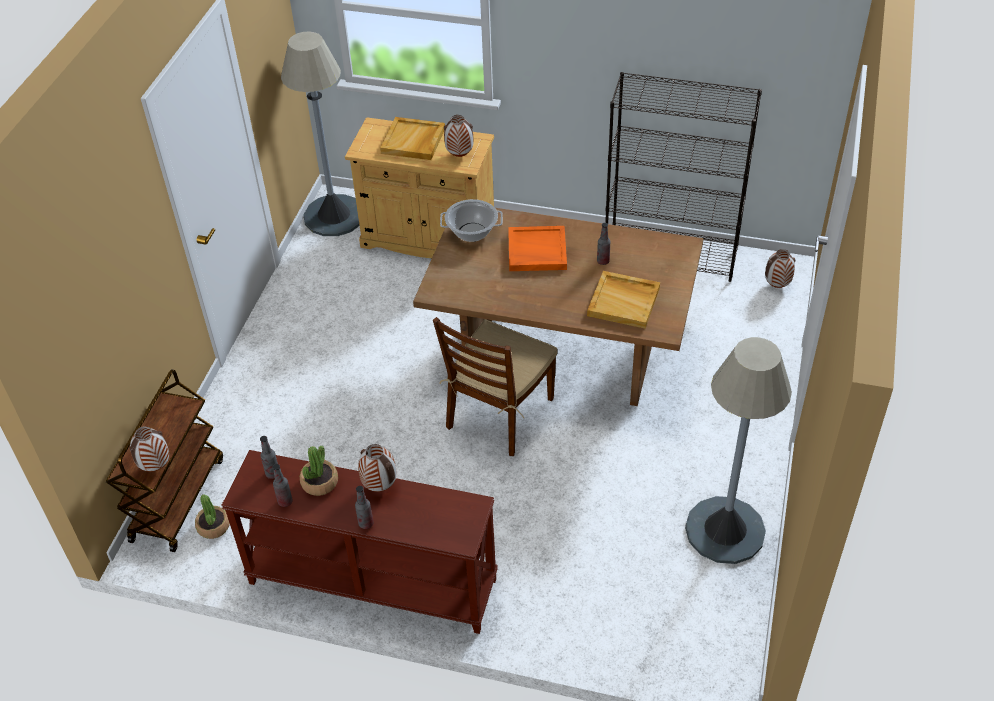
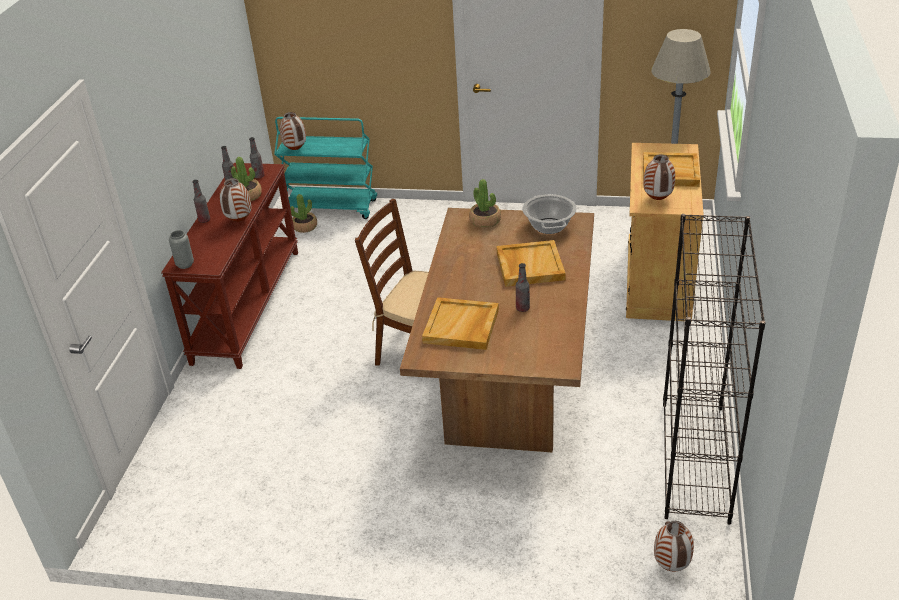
camera: 85 degrees right, 10 degrees down
brown cart [106,370,223,552] -> turquoise cart [274,117,377,219]
orange tray [508,226,567,271] -> beige tray [496,240,566,287]
grey floor lamp [685,337,792,564] -> none
none -> grey vase [169,230,194,269]
none -> potted plant [470,179,501,228]

